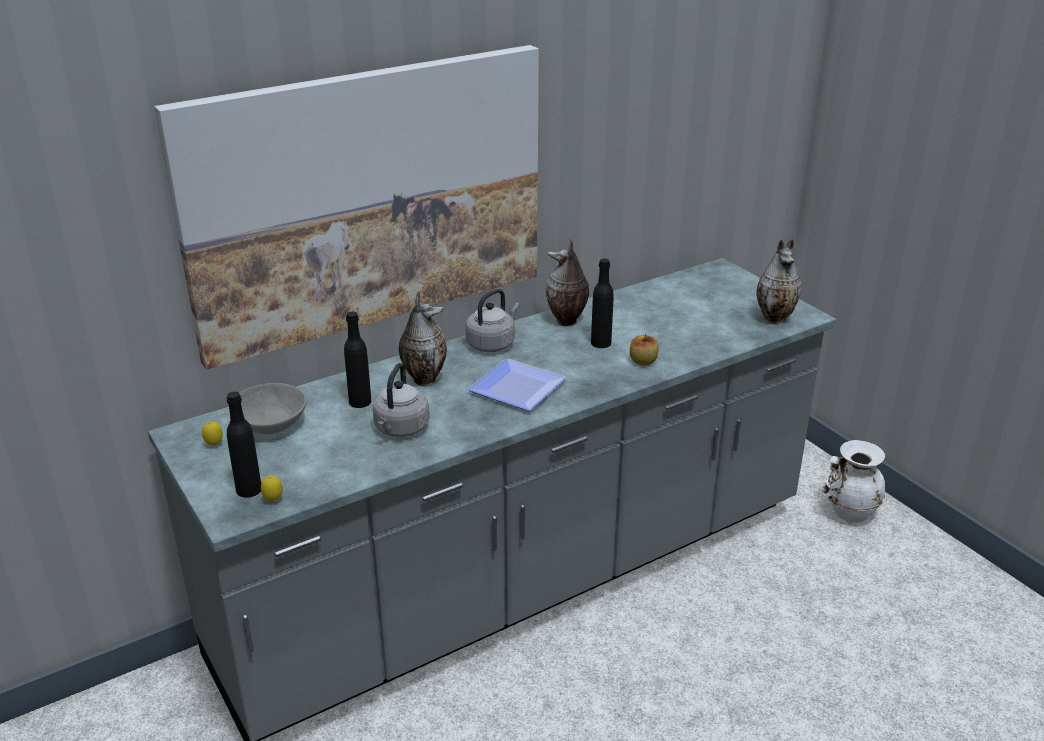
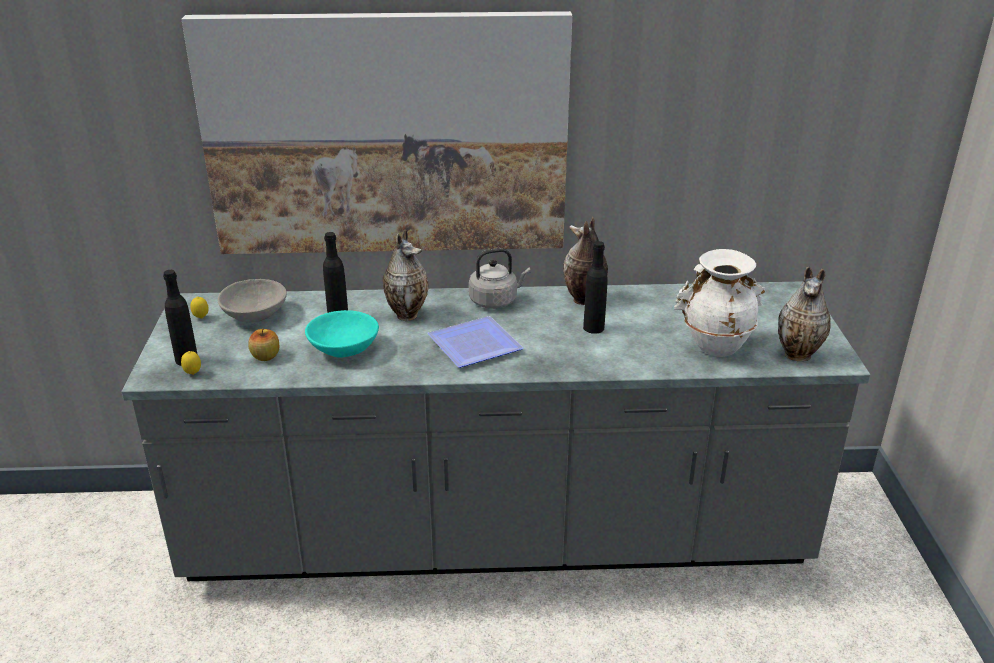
camera: 30 degrees right, 0 degrees up
grey kettle [372,363,429,437] -> turquoise bowl [305,310,379,358]
apple [630,334,659,366] -> apple moved to [248,329,279,361]
white vase [822,440,885,522] -> white vase moved to [674,249,765,357]

